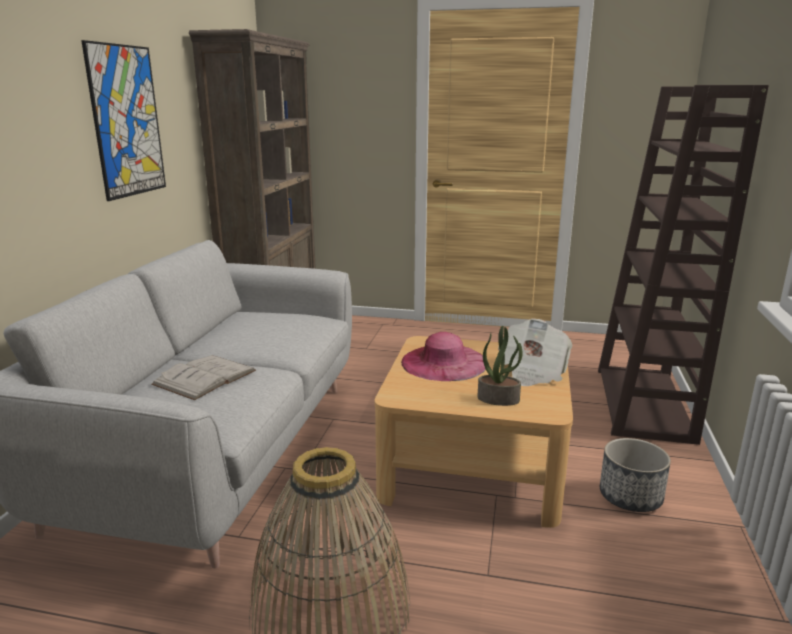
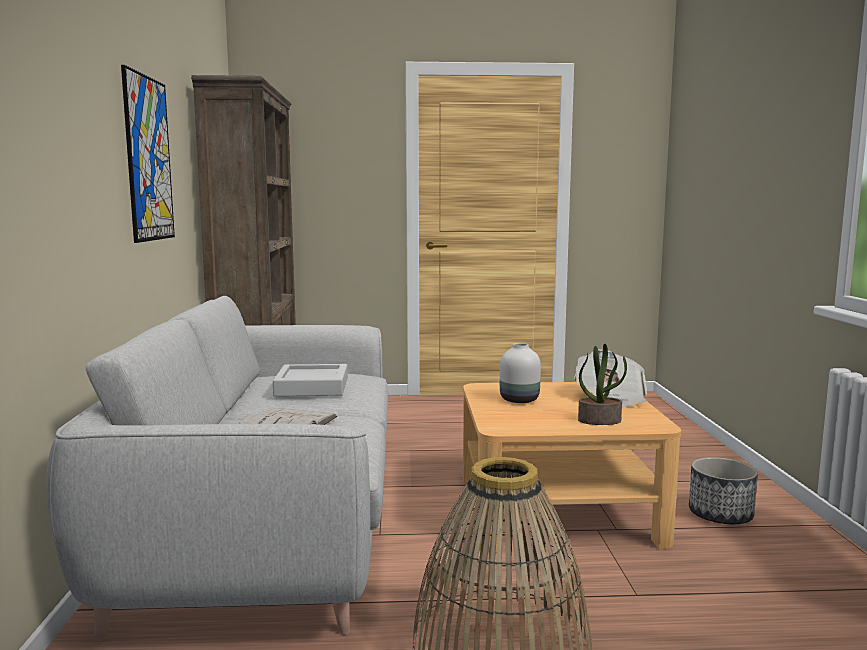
camera: 15 degrees left, 10 degrees down
pink hat [401,332,486,381] -> white vase [500,343,541,403]
brown bookcase [598,85,769,445] -> none
none -> grey tray [273,364,348,397]

